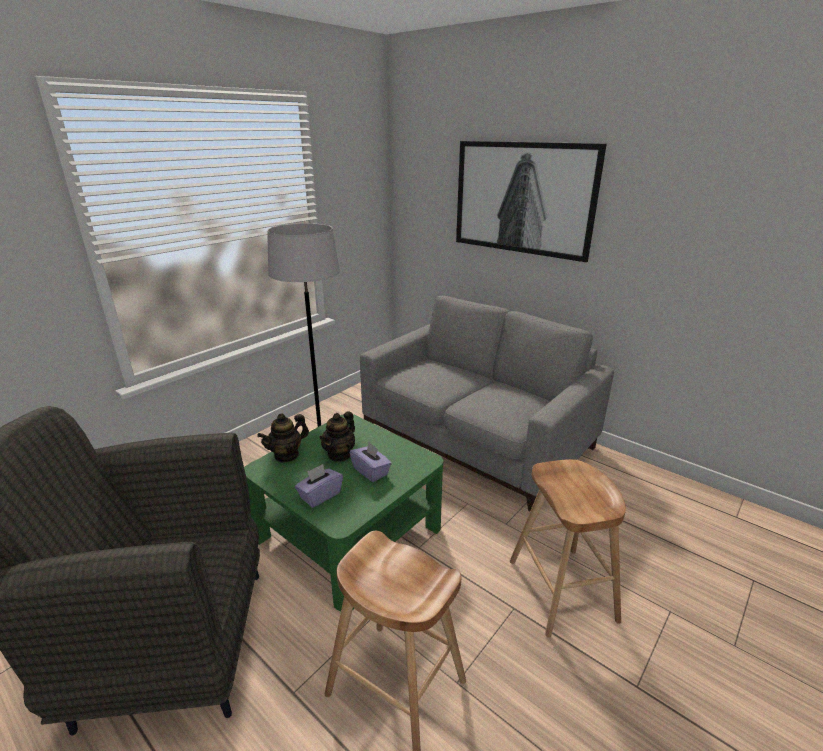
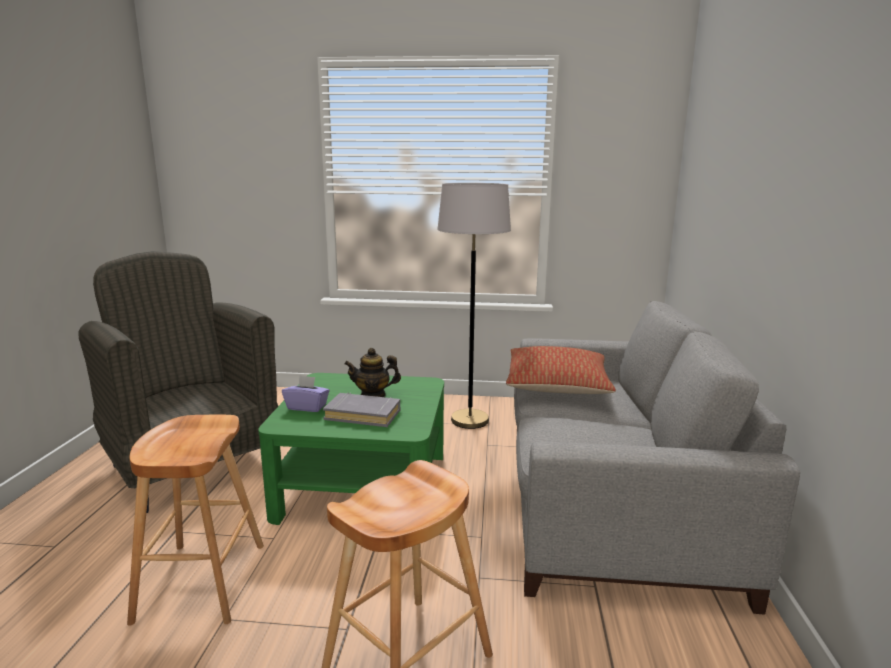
camera: 55 degrees right, 10 degrees down
teapot [257,413,309,463] -> none
purple tissue box [349,442,392,482] -> grey book [323,393,400,427]
picture [456,141,607,262] -> none
none -> pillow [506,346,616,394]

